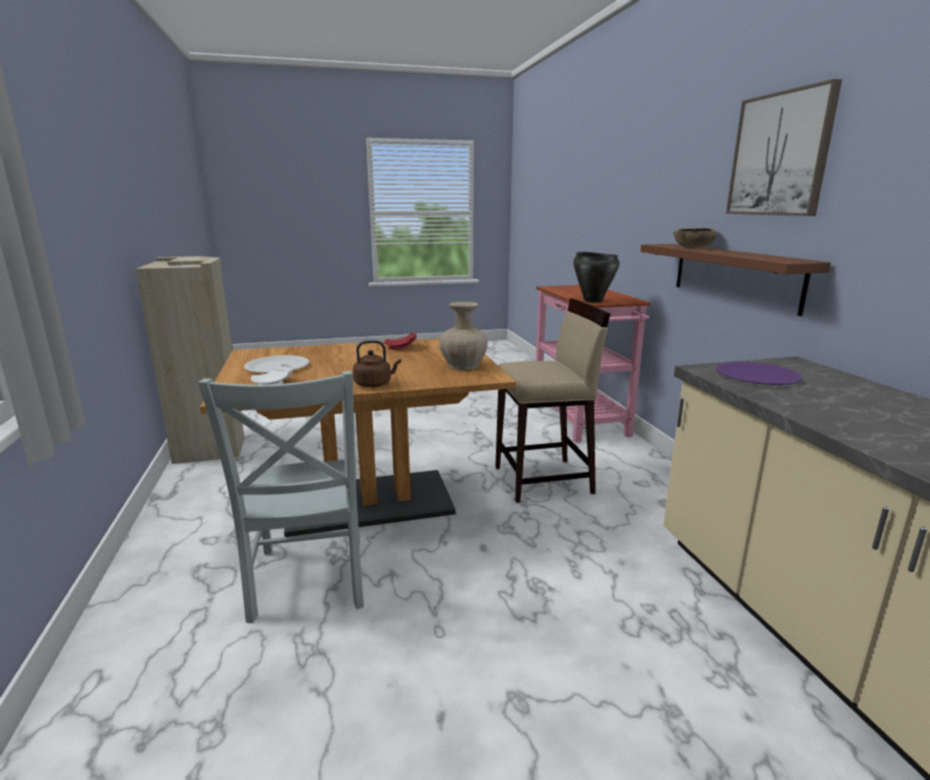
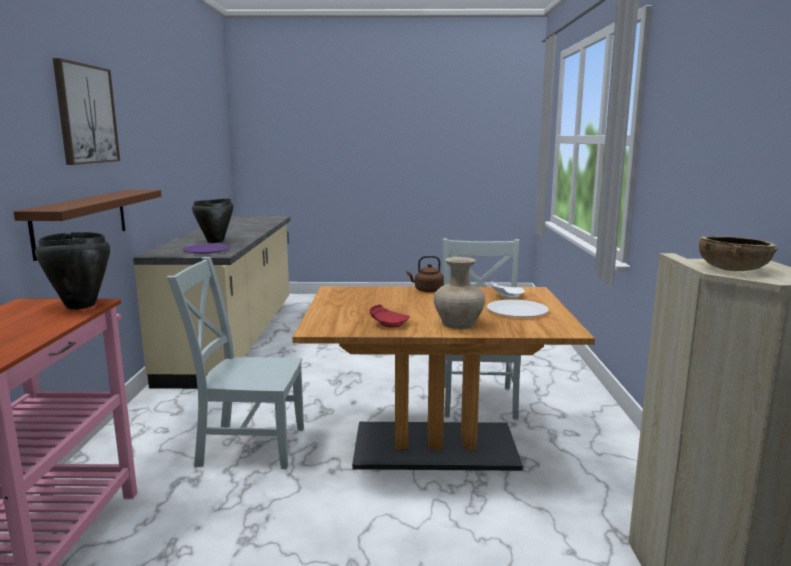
camera: 165 degrees left, 5 degrees down
beige vase [439,302,488,370] -> beige vase moved to [434,257,485,329]
beige stool [495,298,610,503] -> grey chair [167,257,304,469]
brown bowl [673,228,717,248] -> brown bowl moved to [699,236,778,271]
none -> black cooking pot [192,198,233,243]

